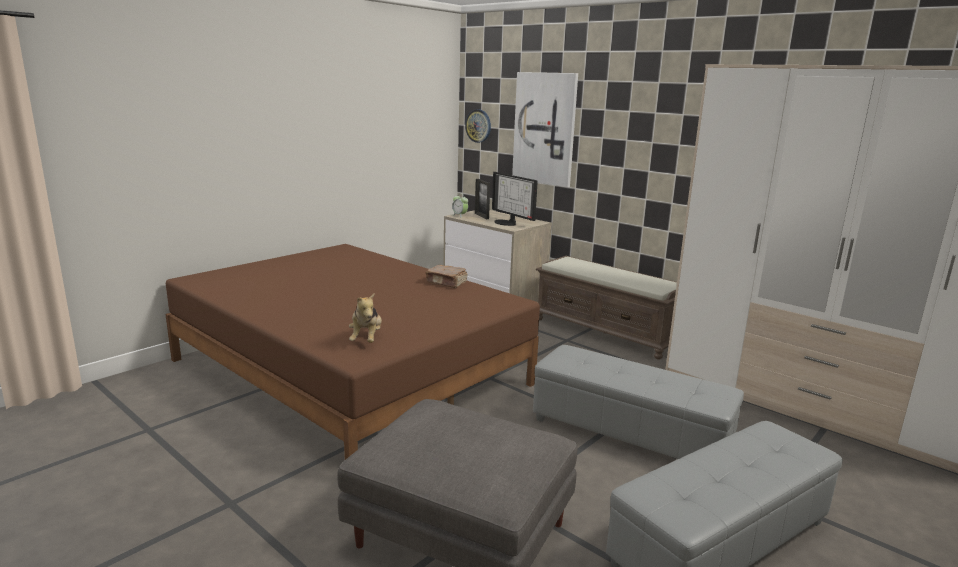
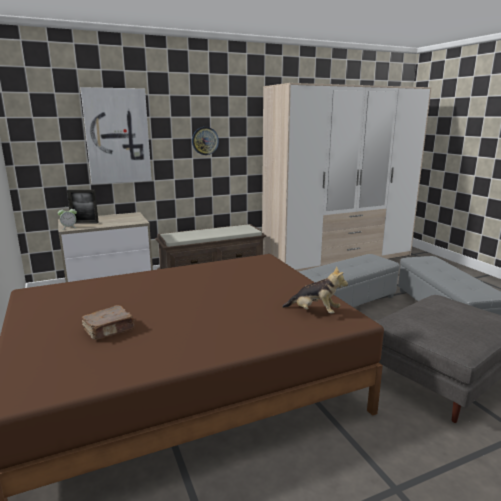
camera: 65 degrees left, 0 degrees up
brown book [425,265,468,288] -> brown book moved to [82,305,135,340]
wall clock [465,109,491,143] -> wall clock moved to [192,127,219,155]
monitor [492,172,538,226] -> none

